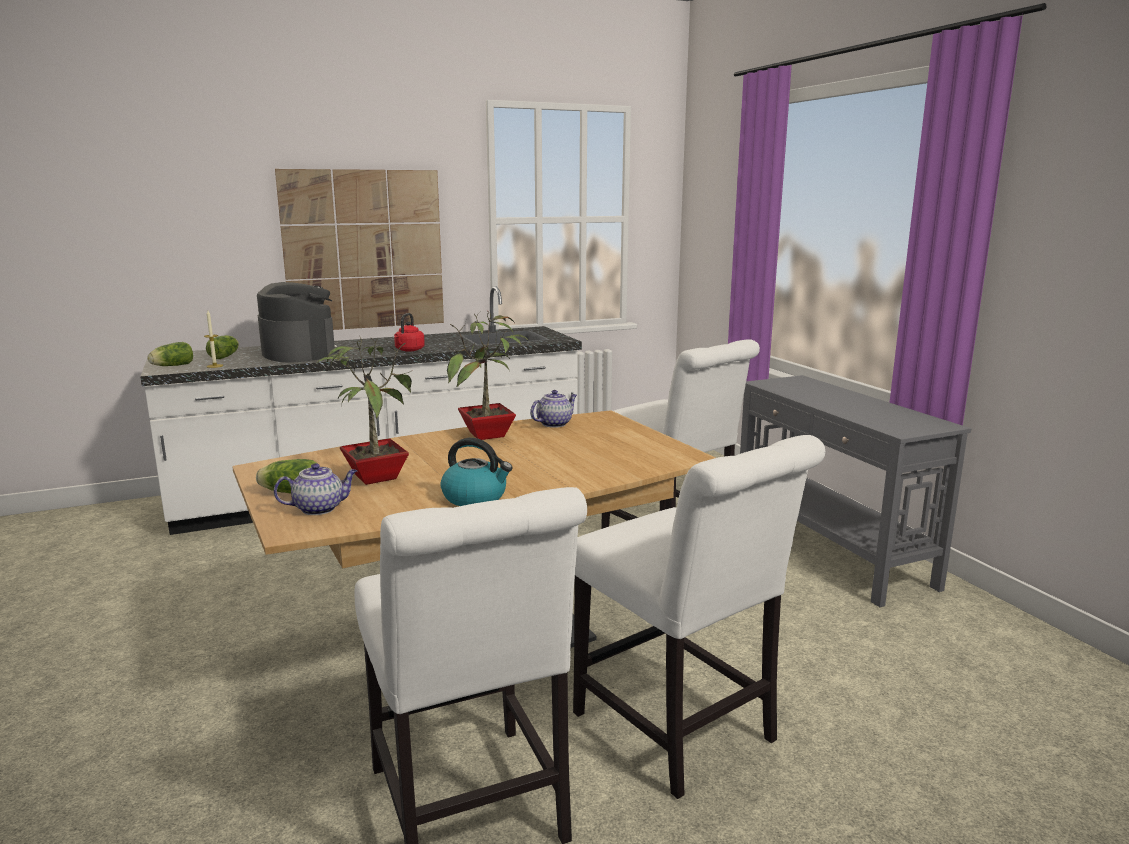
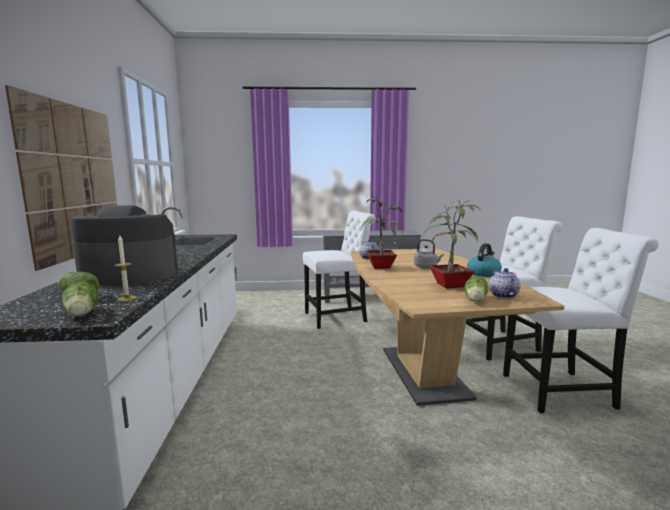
camera: 70 degrees left, 5 degrees down
red kettle [394,313,425,352] -> none
none -> grey kettle [414,239,444,268]

